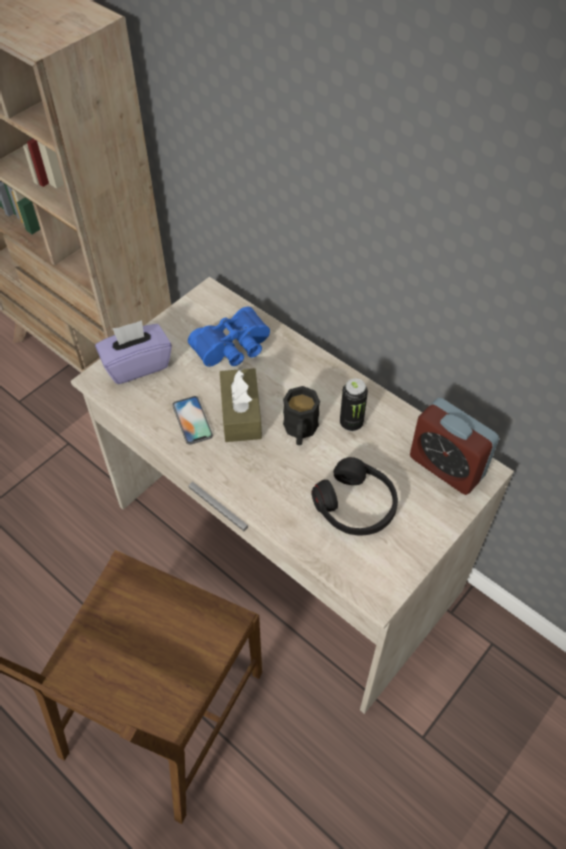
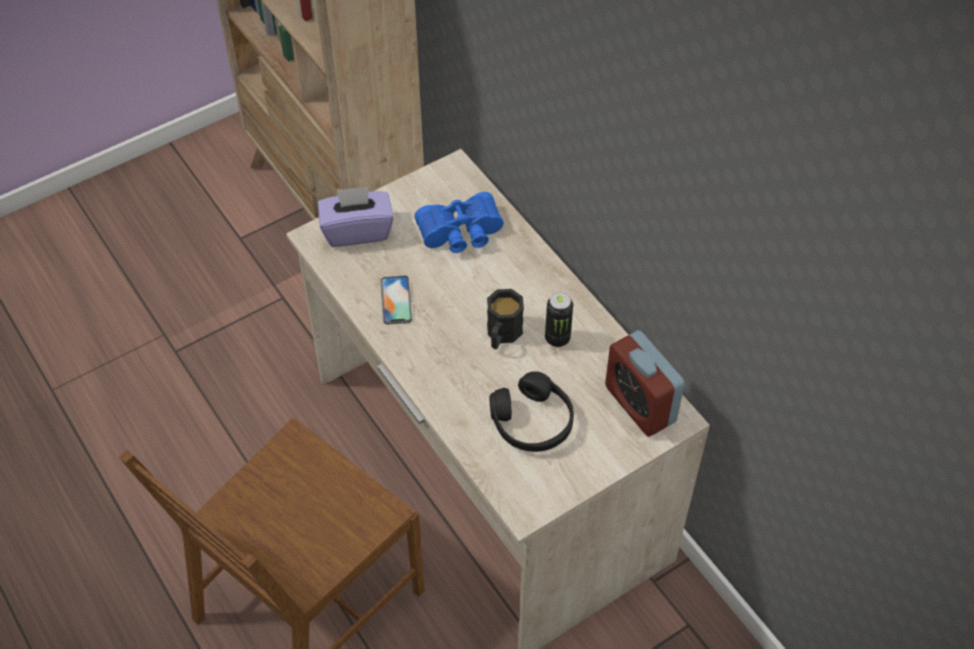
camera: 15 degrees right, 0 degrees up
brown tissue box [220,368,262,442] -> none

